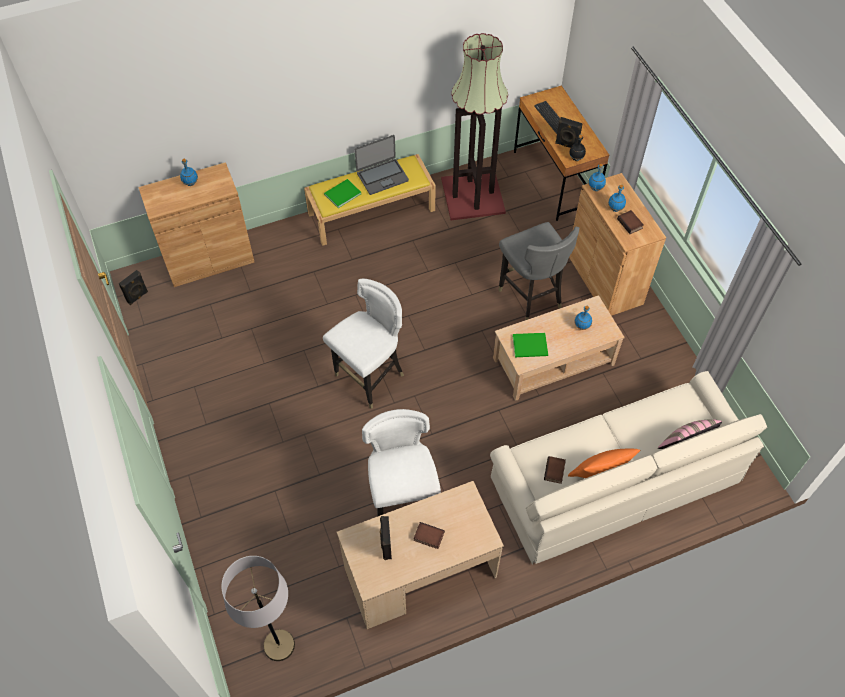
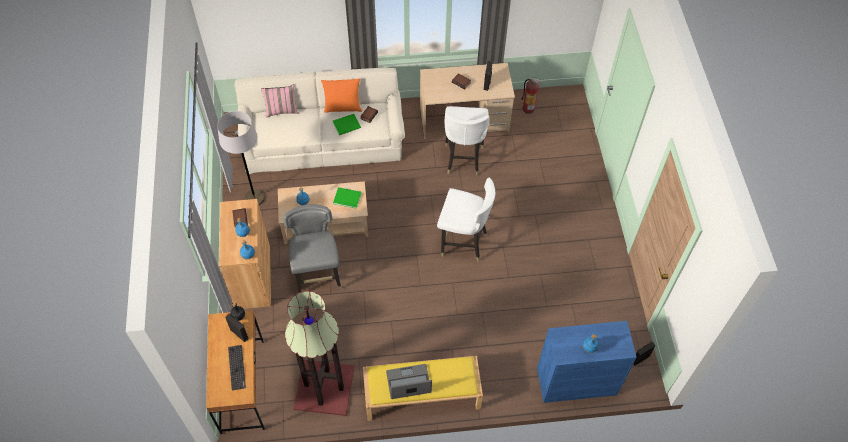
camera: 165 degrees left, 0 degrees up
brown cabinet [138,162,255,287] -> blue cabinet [537,321,637,403]
grey floor lamp [221,556,295,661] -> grey floor lamp moved to [217,111,265,205]
white chair [323,279,404,409] -> white chair turned 135 degrees counterclockwise [437,178,495,262]
green book [324,179,361,208] -> green book moved to [333,114,361,135]
none -> fire extinguisher [521,78,542,114]

